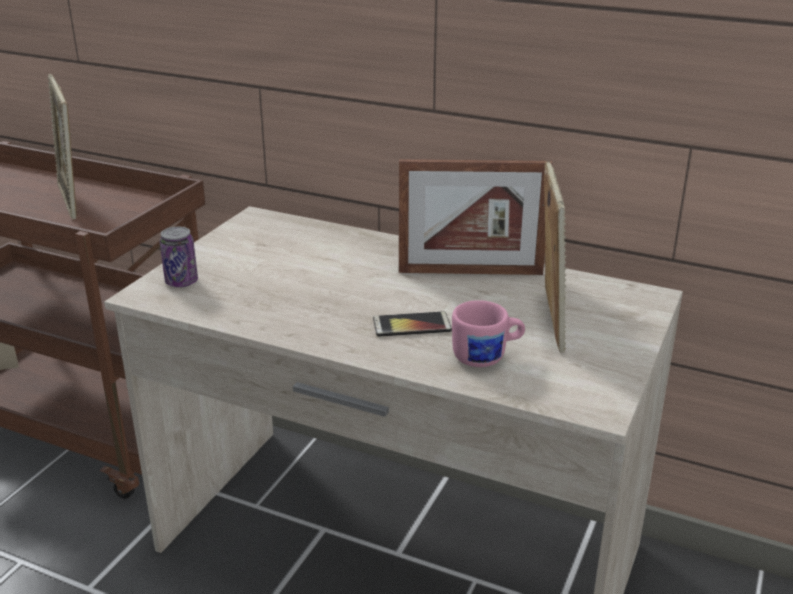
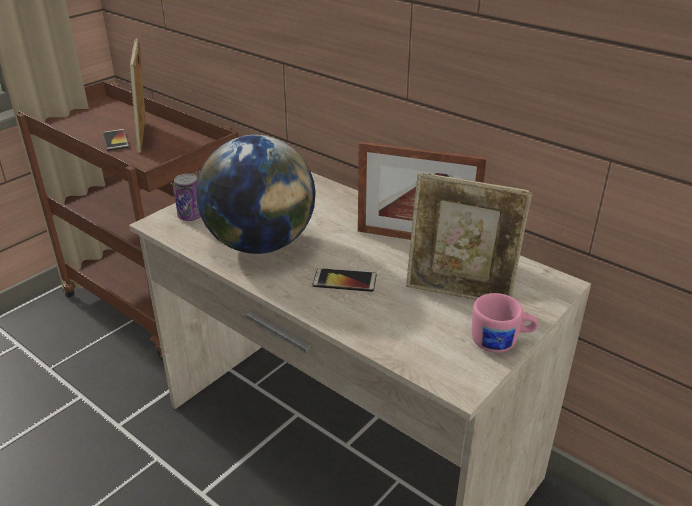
camera: 15 degrees right, 5 degrees up
pink mug [452,300,525,367] -> pink mug moved to [472,293,538,353]
picture frame [543,161,567,353] -> picture frame turned 90 degrees clockwise [406,172,532,300]
none -> phone [103,129,129,151]
none -> globe [196,135,316,254]

